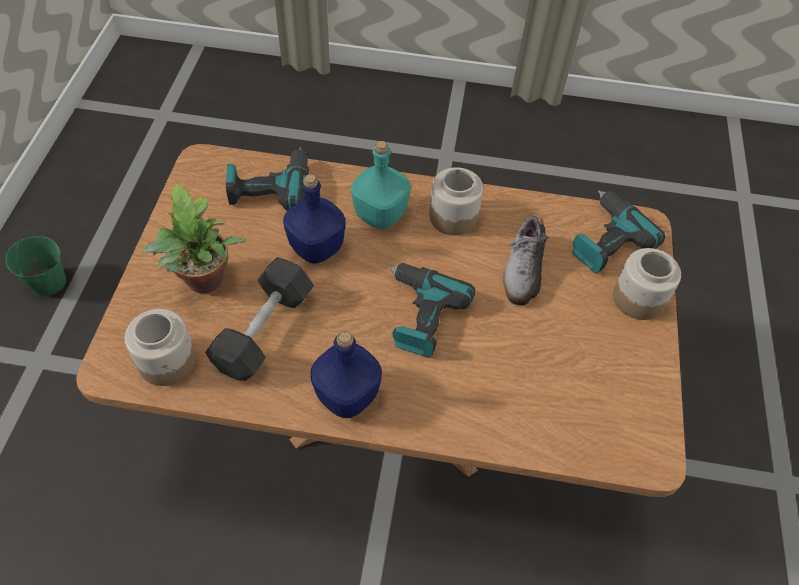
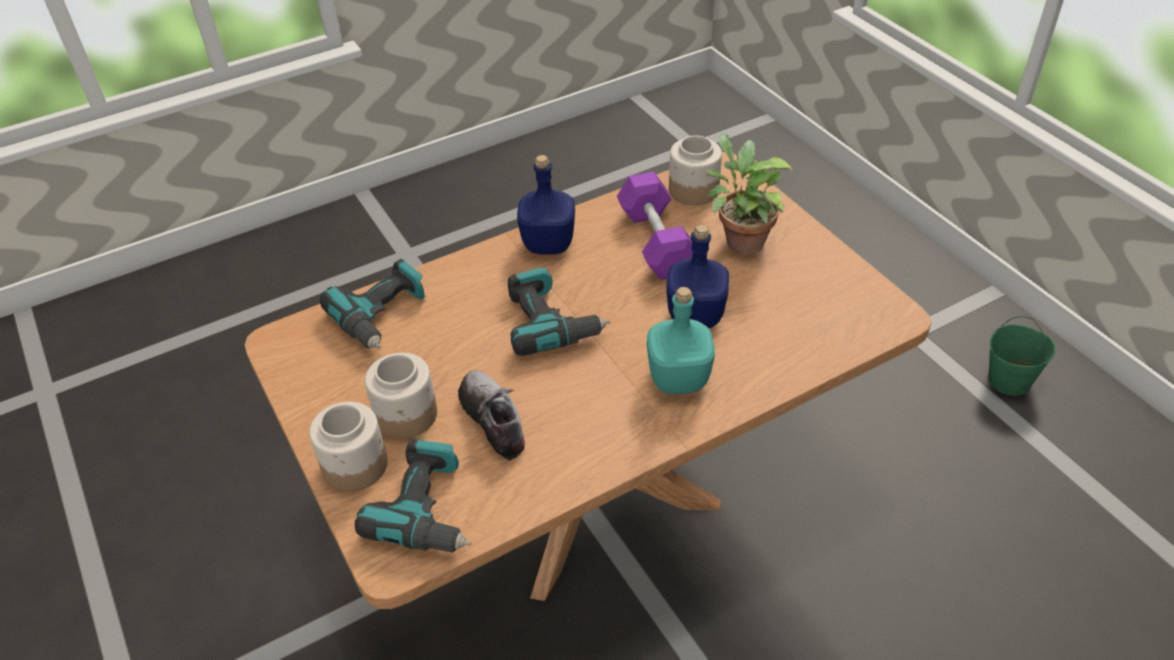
camera: 145 degrees right, 10 degrees down
black dumbbell [205,257,314,381] -> purple dumbbell [617,172,693,280]
power drill [226,147,309,211] -> power drill moved to [320,259,426,349]
jar [429,167,483,236] -> jar moved to [365,353,437,439]

